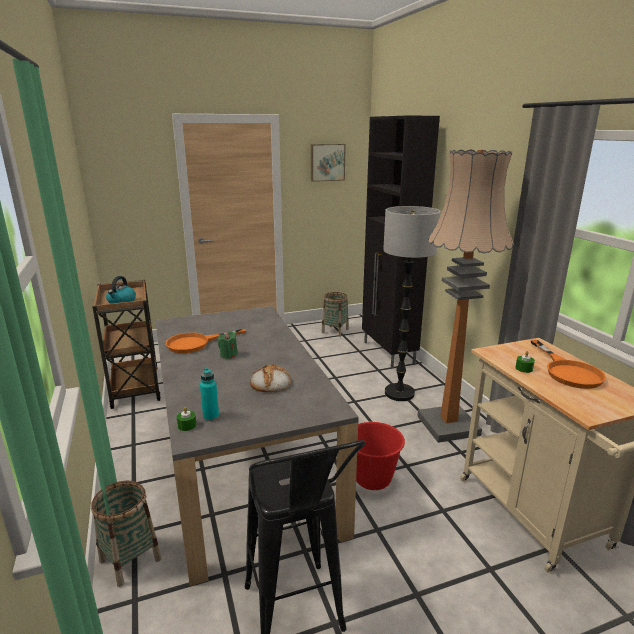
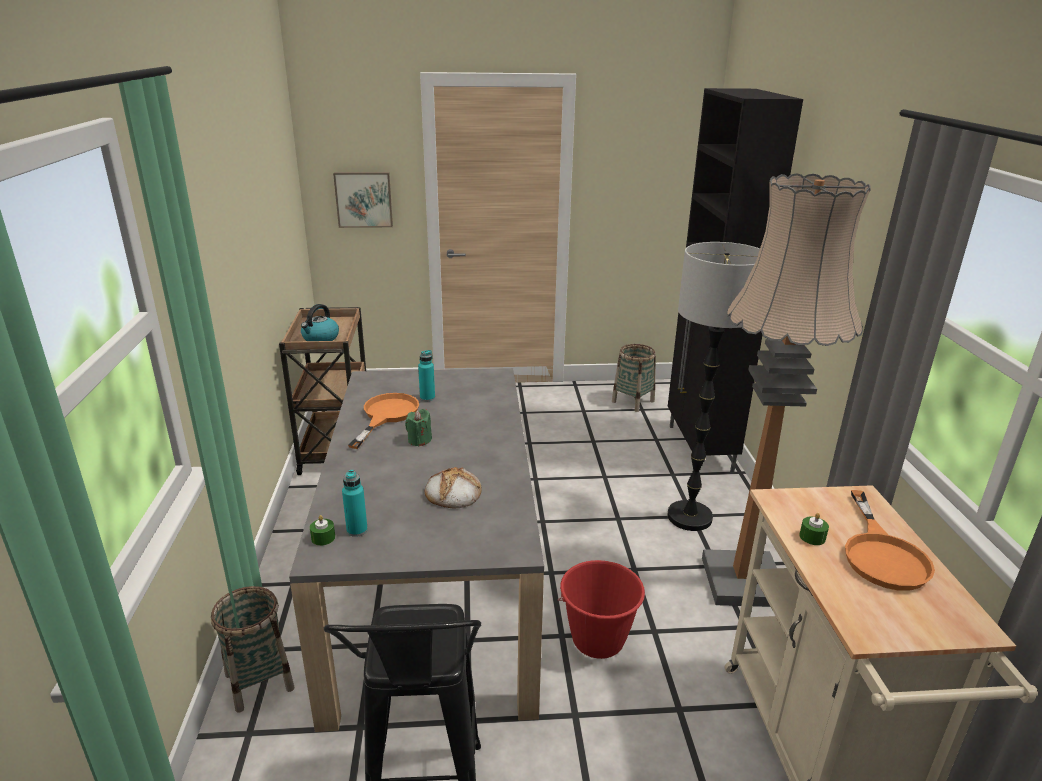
camera: 15 degrees right, 5 degrees up
orange frying pan [165,329,246,353] -> orange frying pan turned 120 degrees clockwise [348,393,419,449]
picture [311,144,346,182] -> picture moved to [333,172,393,228]
none -> turquoise bottle [418,350,435,401]

